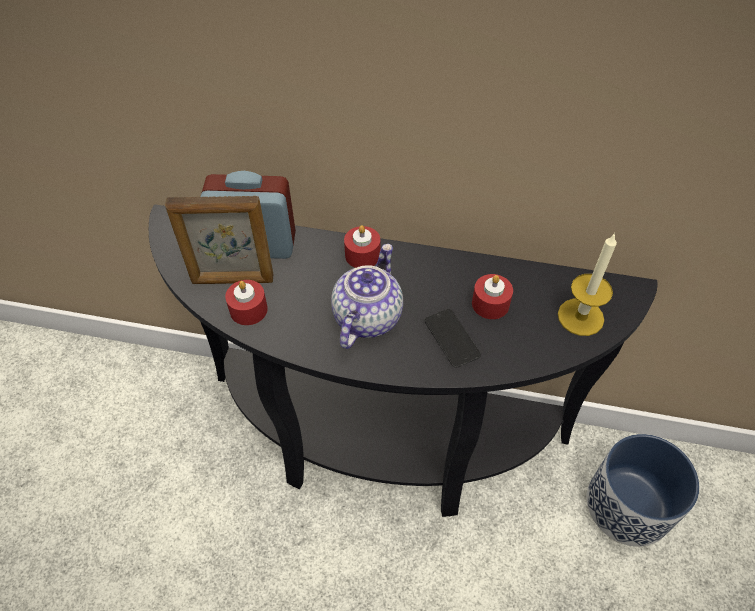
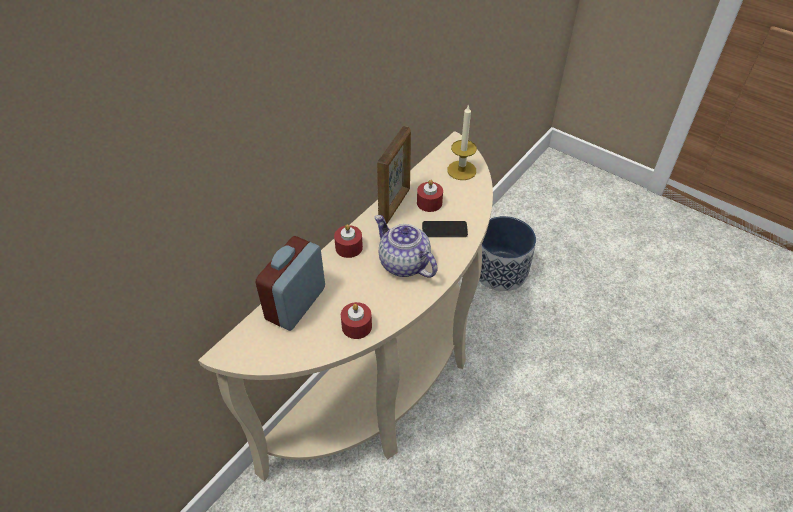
camera: 65 degrees left, 5 degrees down
black console table [149,204,658,517] -> beige console table [198,131,493,481]
picture frame [165,196,273,284] -> picture frame moved to [377,126,411,224]

